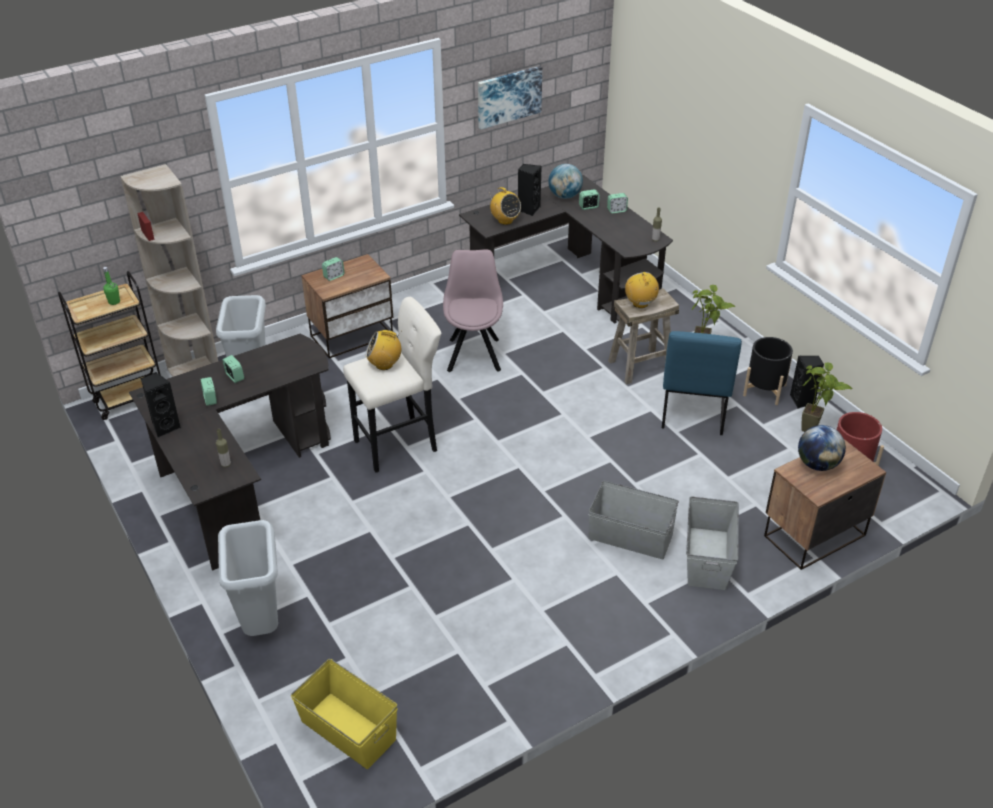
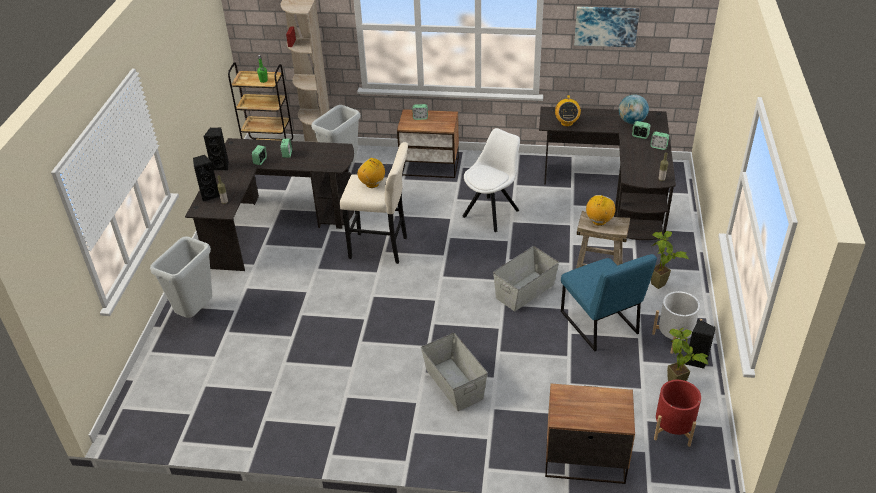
camera: 40 degrees right, 0 degrees up
yellow storage box [291,659,398,769] -> none
pink chair [443,249,503,372] -> white chair [463,128,520,232]
black speaker [518,164,541,216] -> black speaker moved to [193,155,220,202]
blue chair [662,331,742,435] -> blue chair turned 75 degrees counterclockwise [561,254,657,351]
grey storage box [686,496,739,590] -> grey storage box moved to [493,246,559,311]
black planter [743,337,793,405] -> white planter [652,291,702,354]
globe [798,425,846,471] -> none

